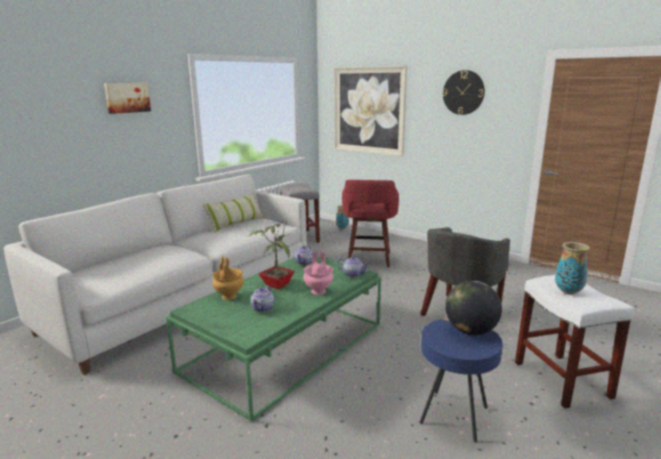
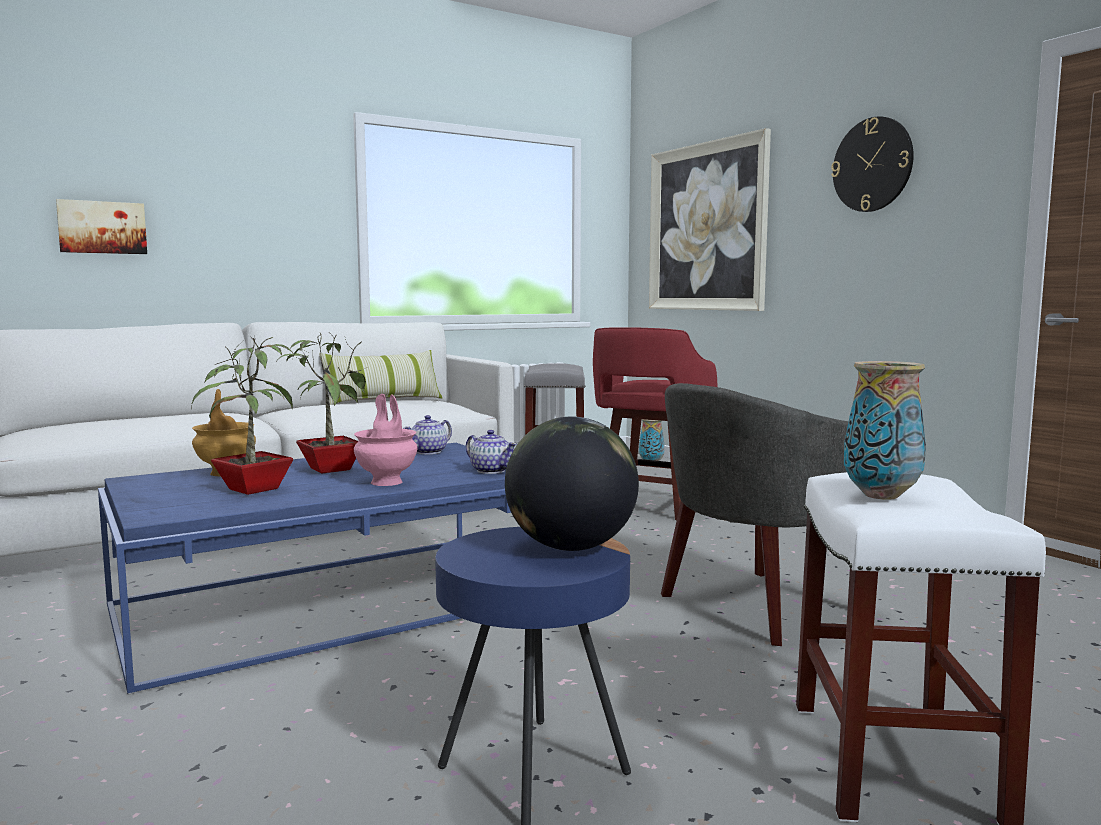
camera: 20 degrees right, 10 degrees down
picture [104,83,151,114] -> picture moved to [56,199,147,254]
green coffee table [166,256,381,422] -> blue coffee table [98,443,511,695]
teapot [251,285,274,312] -> potted plant [191,337,293,495]

